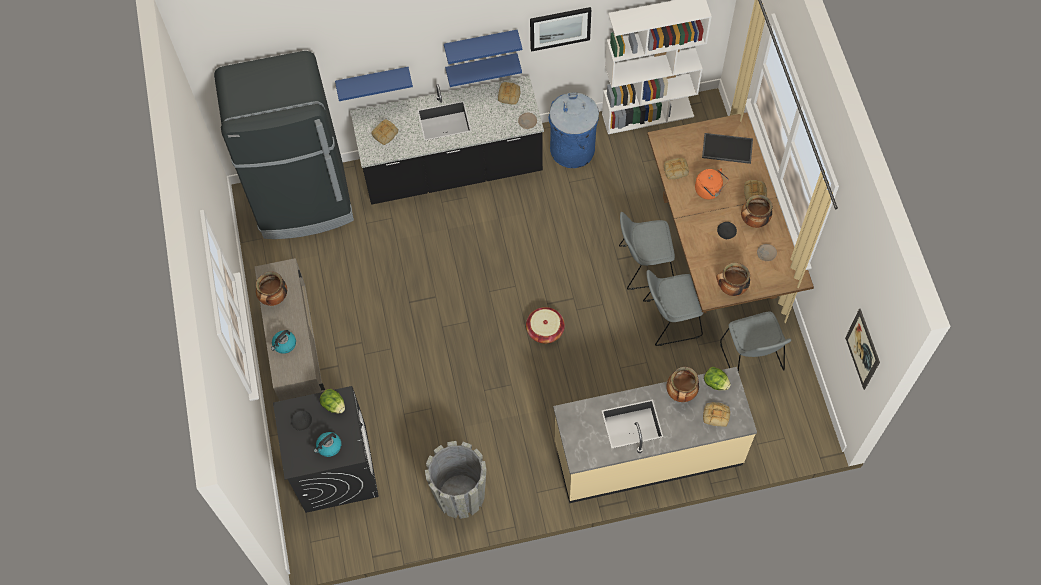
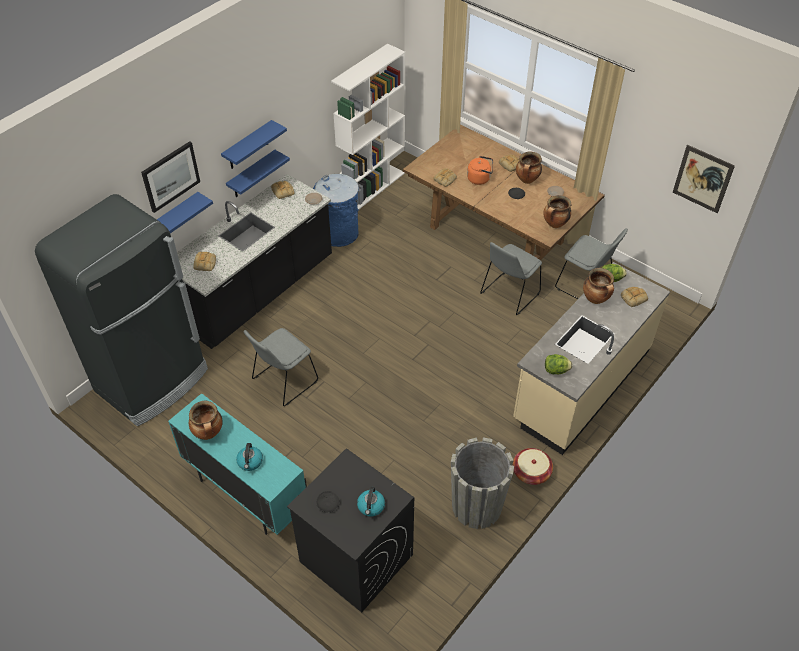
camera: 40 degrees left, 15 degrees down
beige cabinet [255,258,325,401] -> turquoise cabinet [168,393,307,535]
lettuce [320,389,345,413] -> lettuce moved to [545,354,573,374]
basket [526,307,565,344] -> basket moved to [513,448,553,485]
picture [530,7,591,52] -> picture moved to [141,141,200,213]
grey chair [619,212,675,290] -> grey chair moved to [244,328,318,406]
tray [702,133,753,164] -> none

